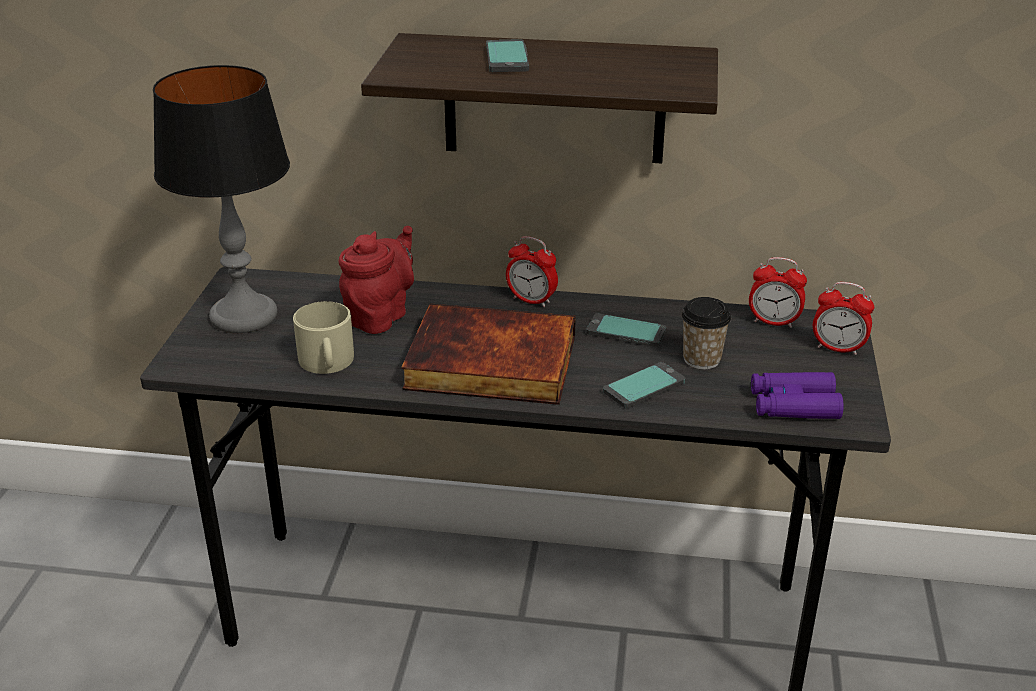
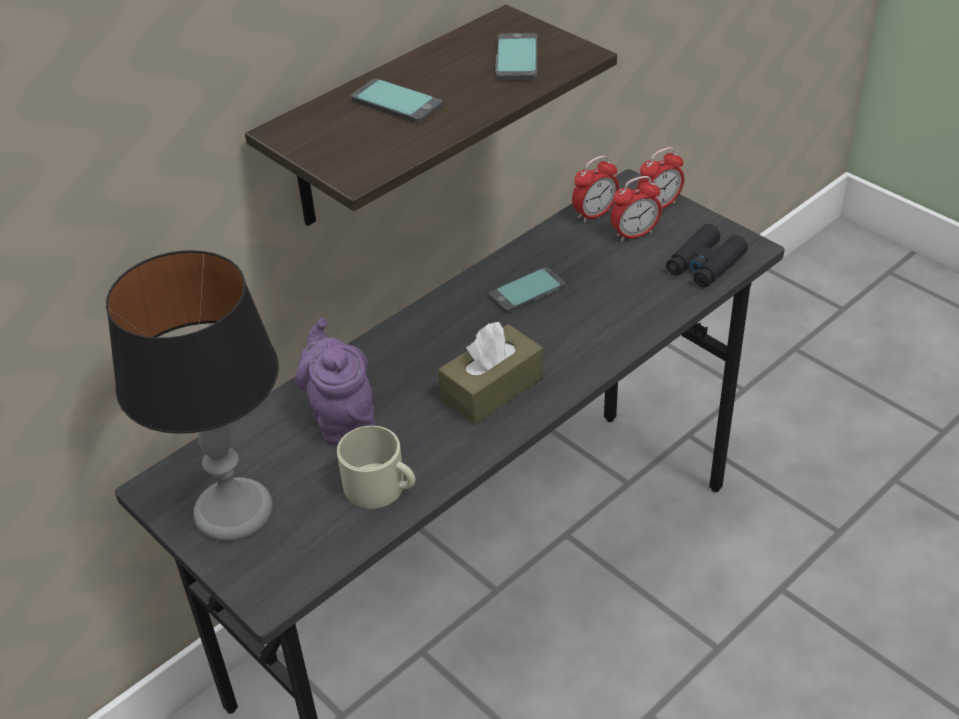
camera: 50 degrees left, 10 degrees up
red teapot [339,226,414,334] -> purple teapot [295,318,375,445]
book [401,303,576,405] -> brown tissue box [438,321,543,425]
alarm clock [506,236,558,307] -> alarm clock moved to [611,176,662,242]
phone [603,362,686,409] -> phone moved to [495,33,537,80]
cup [681,297,731,370] -> none
purple binoculars [751,372,844,419] -> black binoculars [666,224,748,287]

